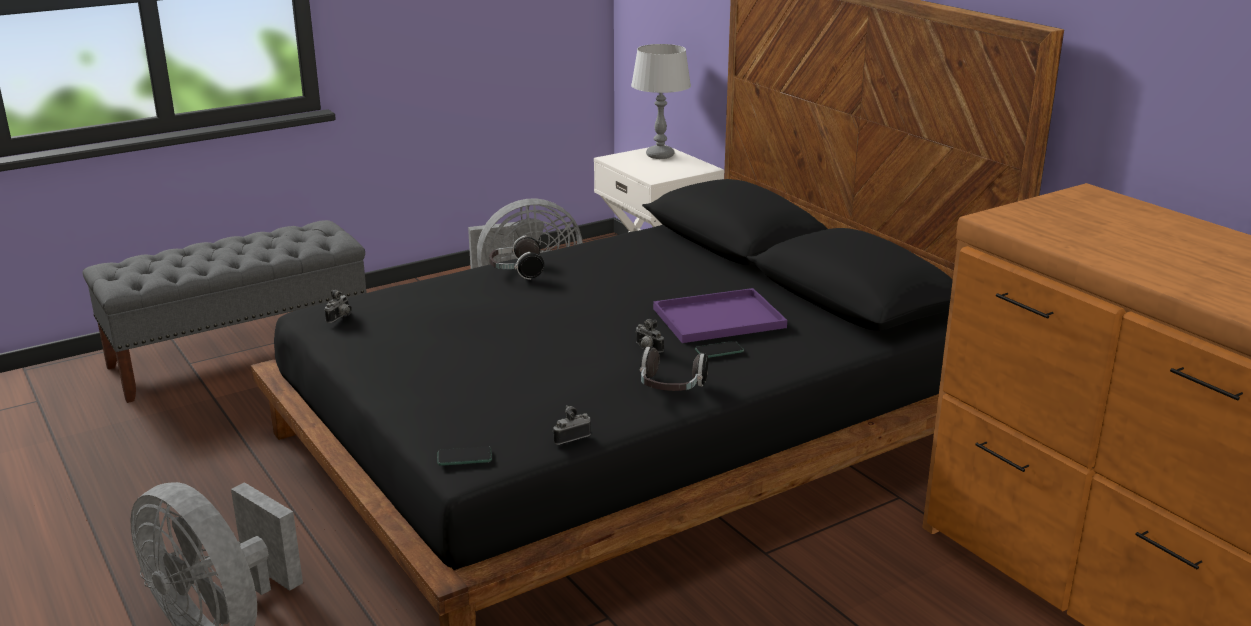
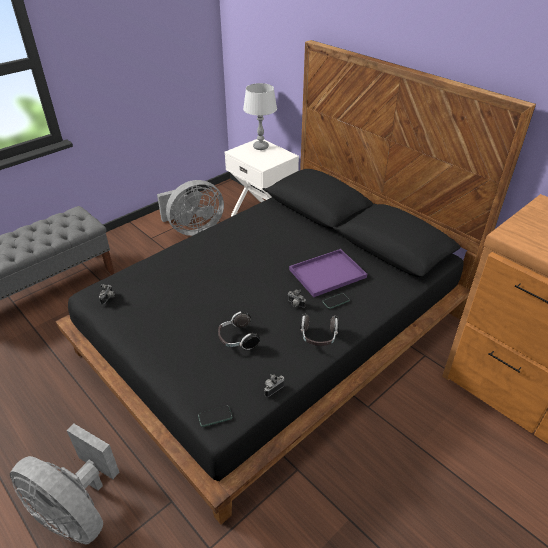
camera: 10 degrees left, 15 degrees up
headphones [489,235,544,280] -> headphones moved to [218,312,260,350]

